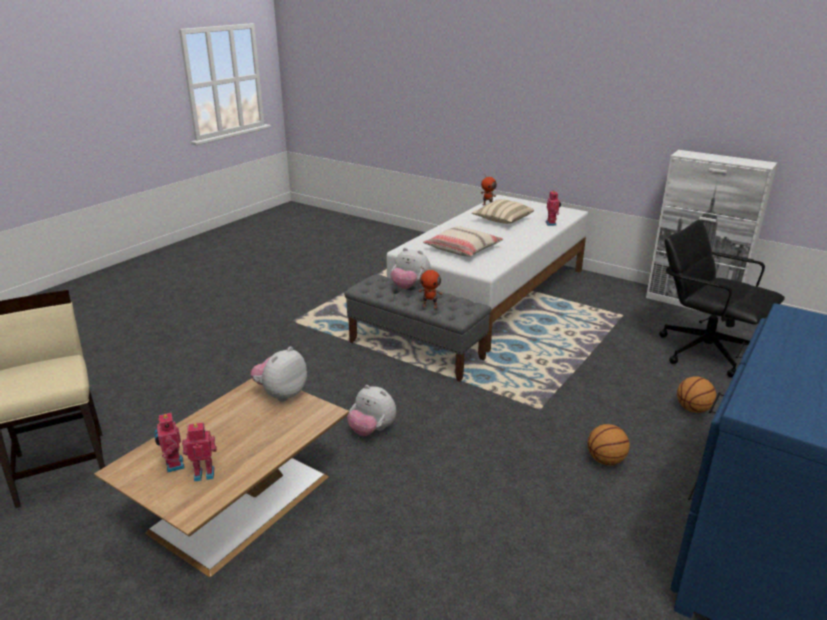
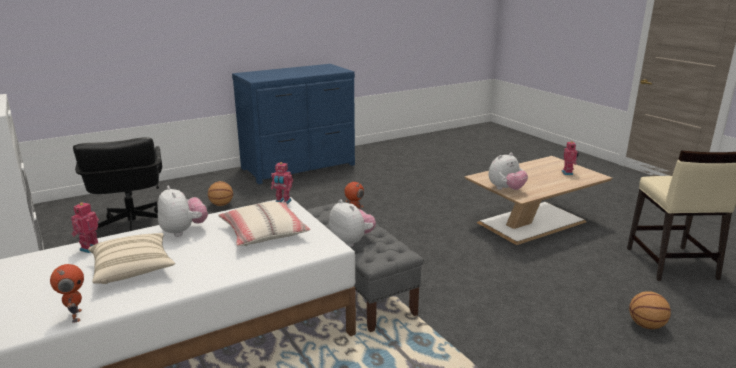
camera: 155 degrees left, 5 degrees down
toy robot [182,423,217,482] -> toy robot moved to [271,162,293,205]
plush toy [347,385,396,436] -> plush toy moved to [158,186,208,237]
basketball [588,424,630,465] -> basketball moved to [629,291,671,329]

